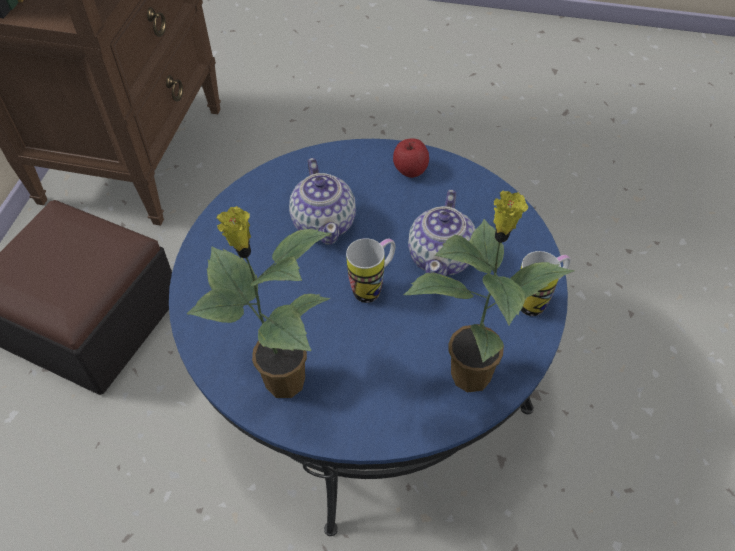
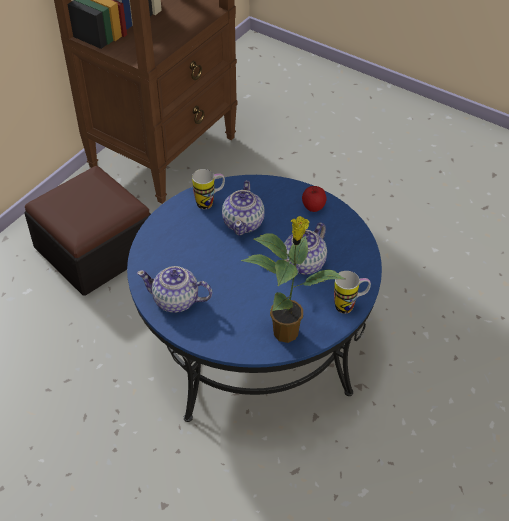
camera: 20 degrees right, 5 degrees down
potted plant [187,206,332,398] -> teapot [137,266,212,313]
mug [346,238,395,303] -> mug moved to [192,169,225,209]

